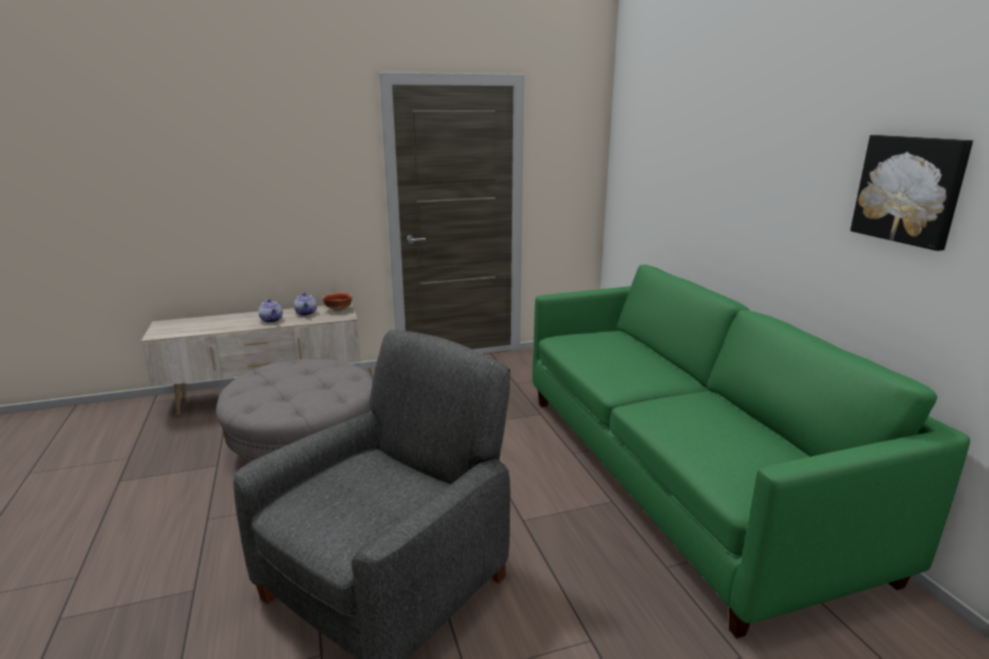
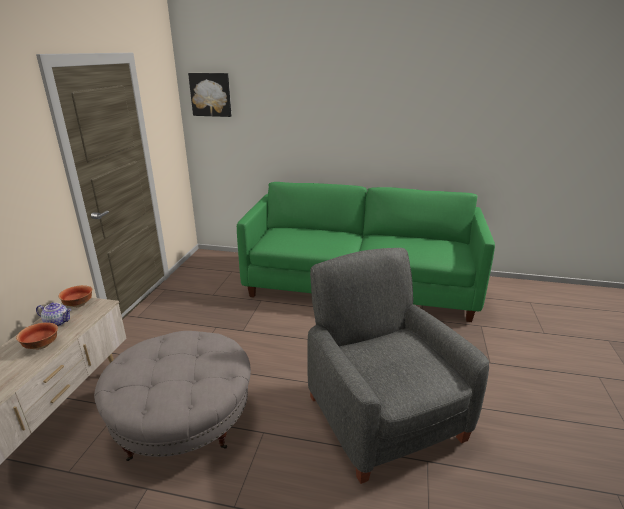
camera: 60 degrees left, 5 degrees up
teapot [258,299,283,323] -> bowl [16,322,58,349]
picture [850,135,973,251] -> picture moved to [188,73,231,117]

